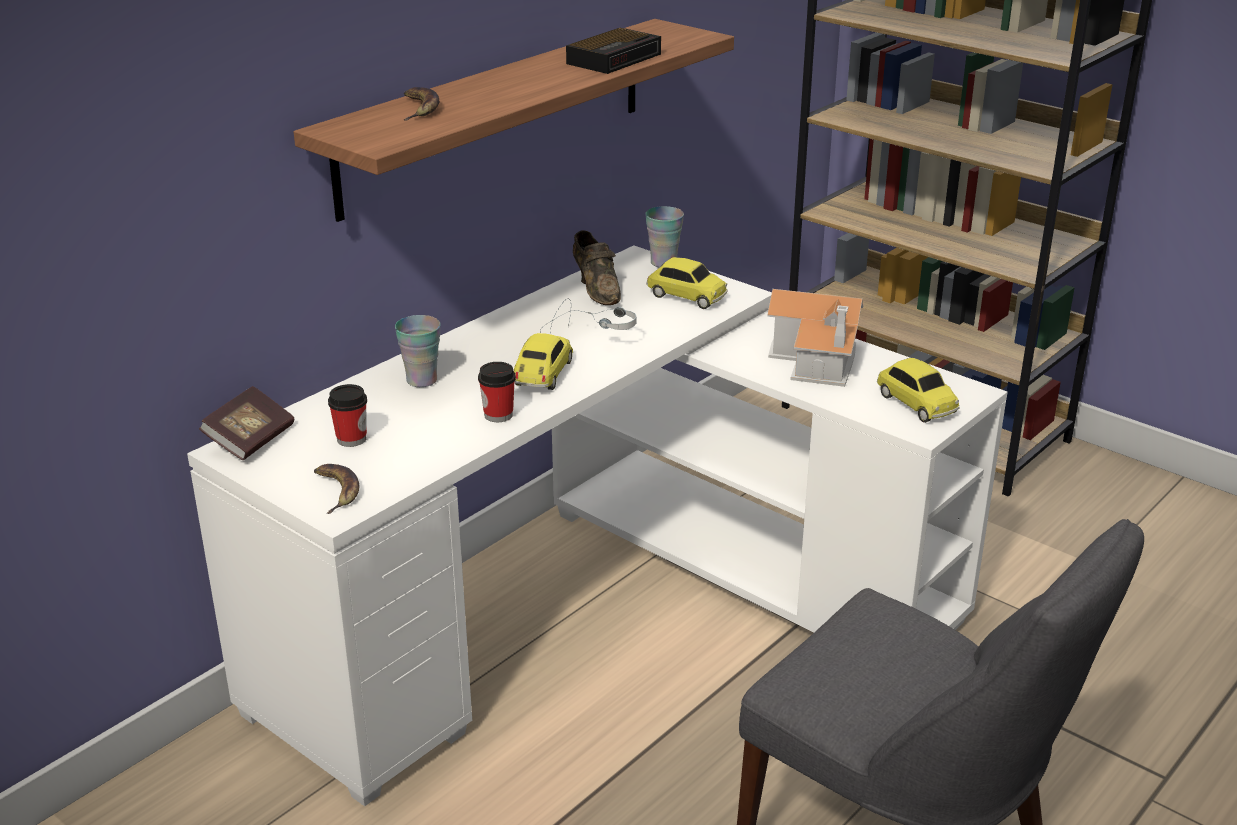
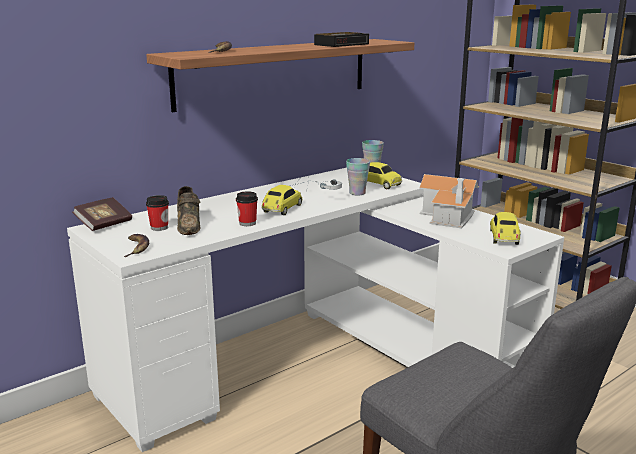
camera: 10 degrees right, 10 degrees down
cup [395,315,441,387] -> cup moved to [346,158,370,195]
brown shoe [573,230,621,305] -> brown shoe moved to [177,186,201,235]
toy car [877,358,960,423] -> toy car turned 150 degrees counterclockwise [490,212,521,245]

